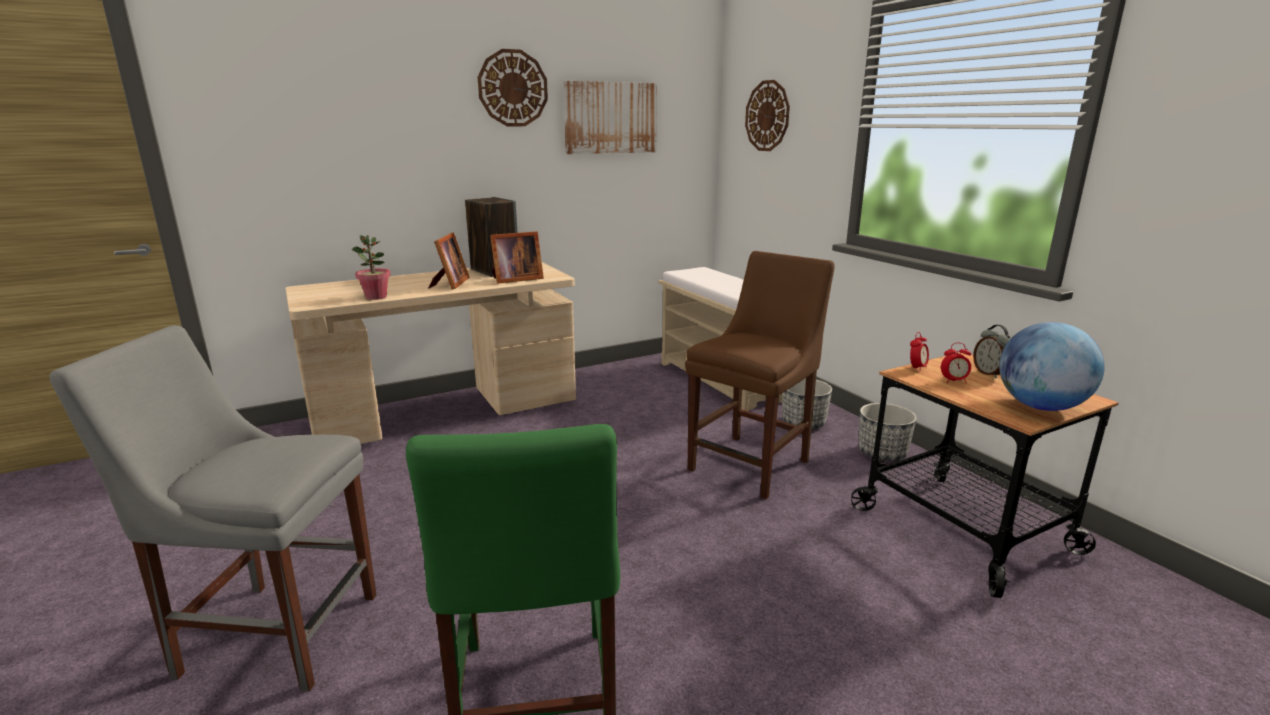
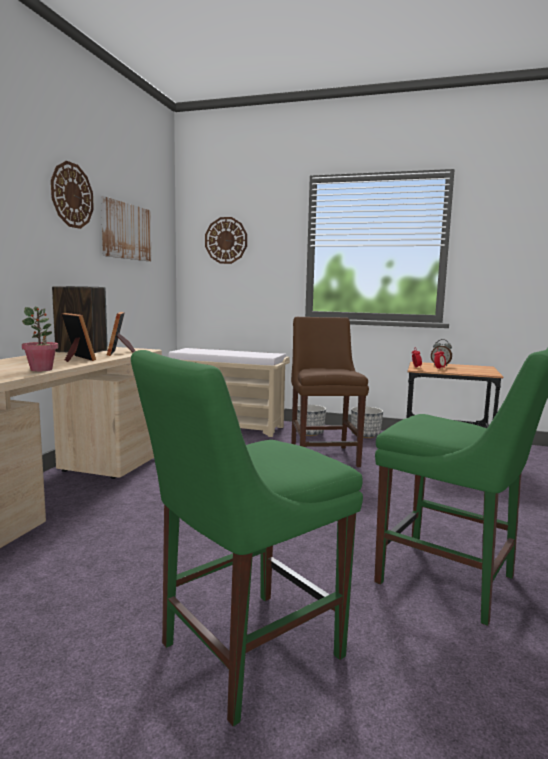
camera: 45 degrees left, 10 degrees down
grey chair [49,325,376,692] -> green chair [131,350,363,727]
picture frame [490,231,544,284] -> picture frame turned 150 degrees clockwise [107,312,135,356]
globe [999,322,1105,411] -> none

